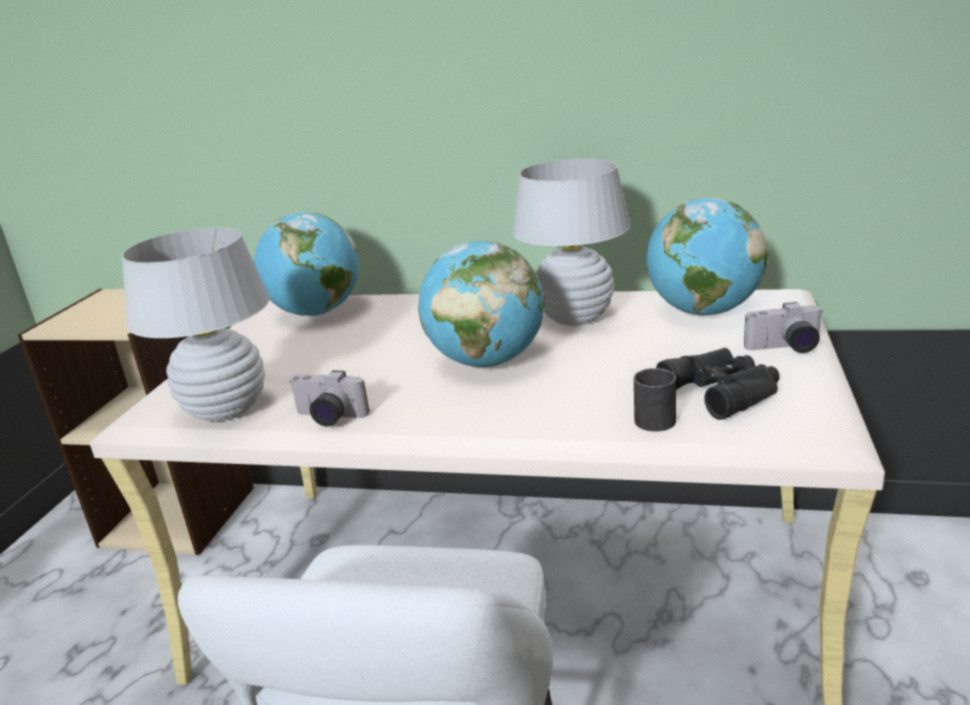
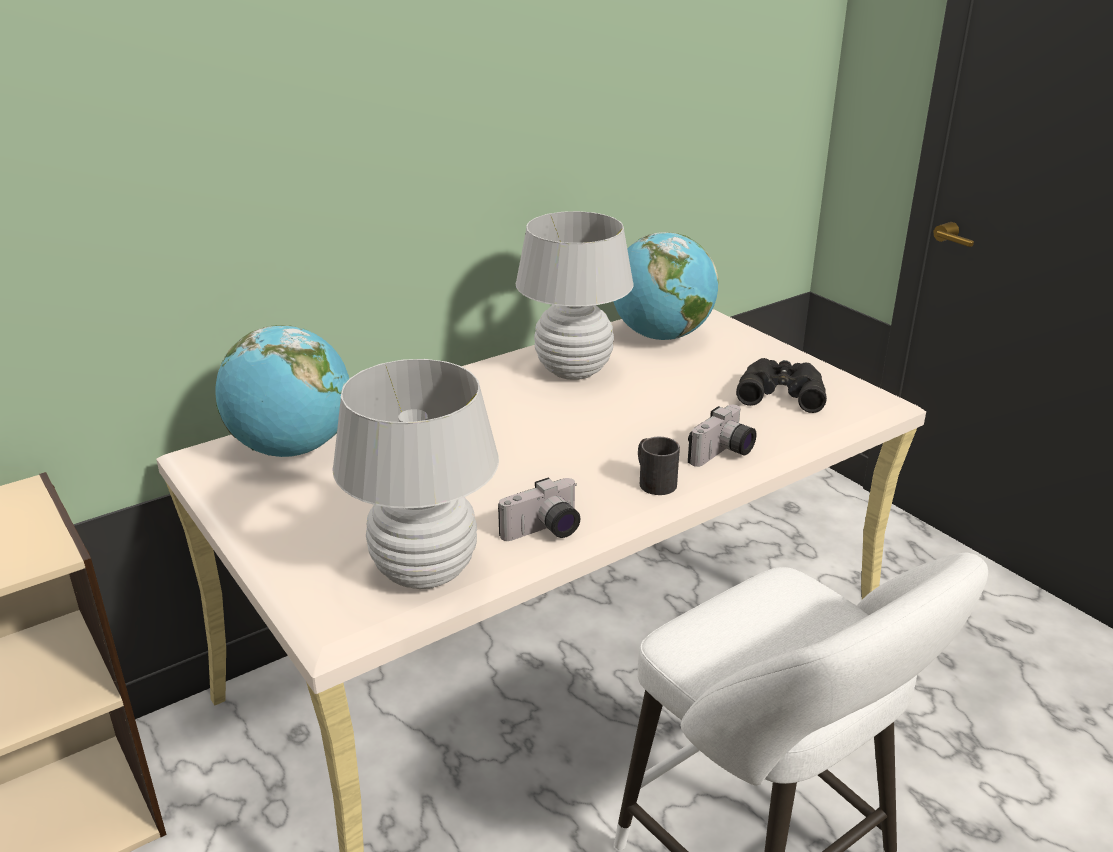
camera: 50 degrees left, 5 degrees up
globe [418,241,545,367] -> none
black mug [634,368,676,432] -> black mug moved to [638,437,680,495]
camera [744,302,824,353] -> camera moved to [688,405,757,467]

